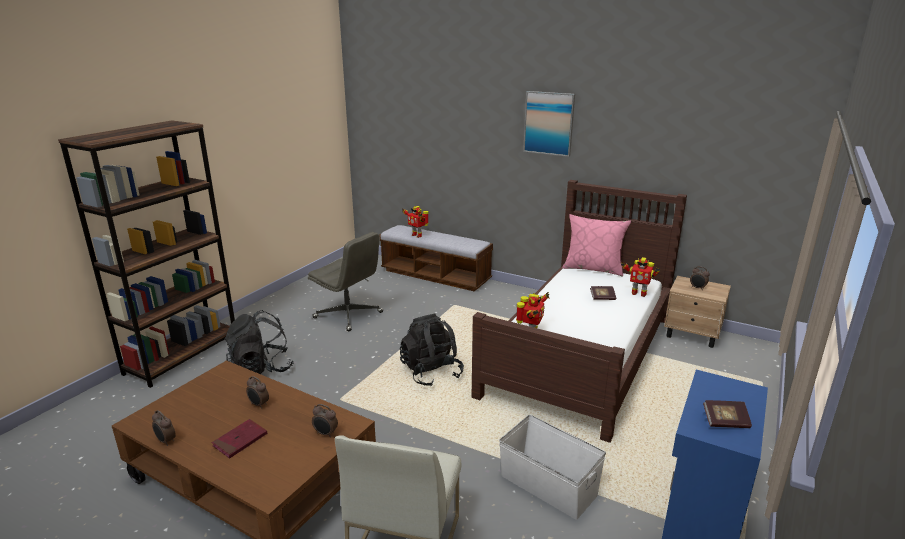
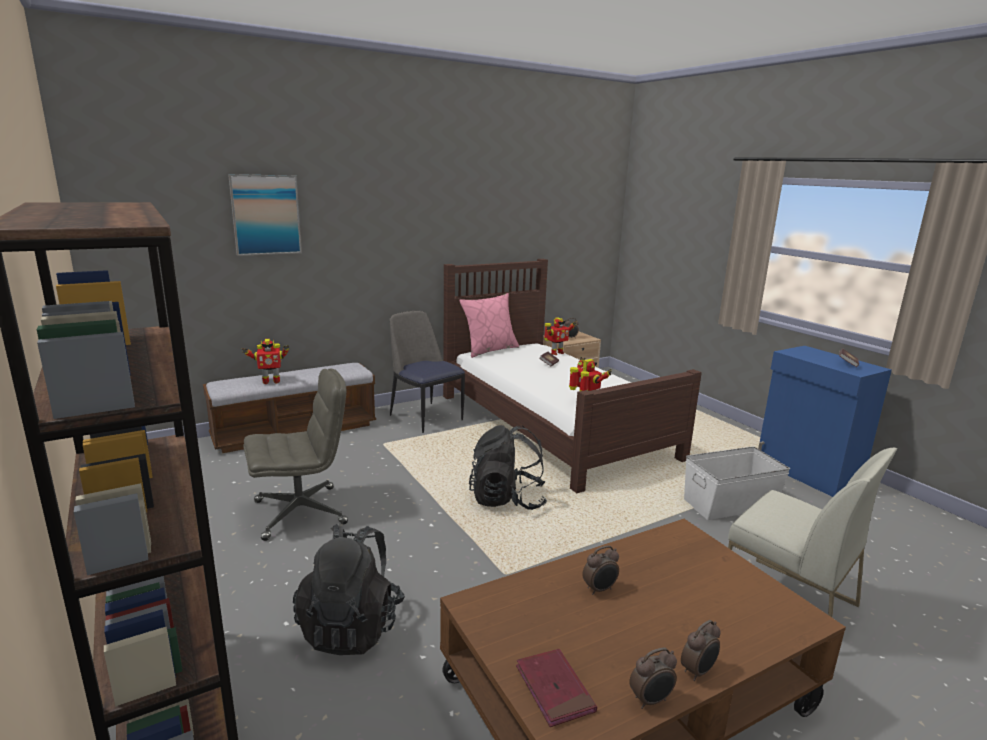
camera: 60 degrees left, 5 degrees down
red book [212,419,267,459] -> red book moved to [516,649,597,727]
alarm clock [312,404,338,438] -> alarm clock moved to [681,620,721,681]
picture [523,91,575,157] -> picture moved to [228,174,302,256]
none -> chair [390,311,465,433]

